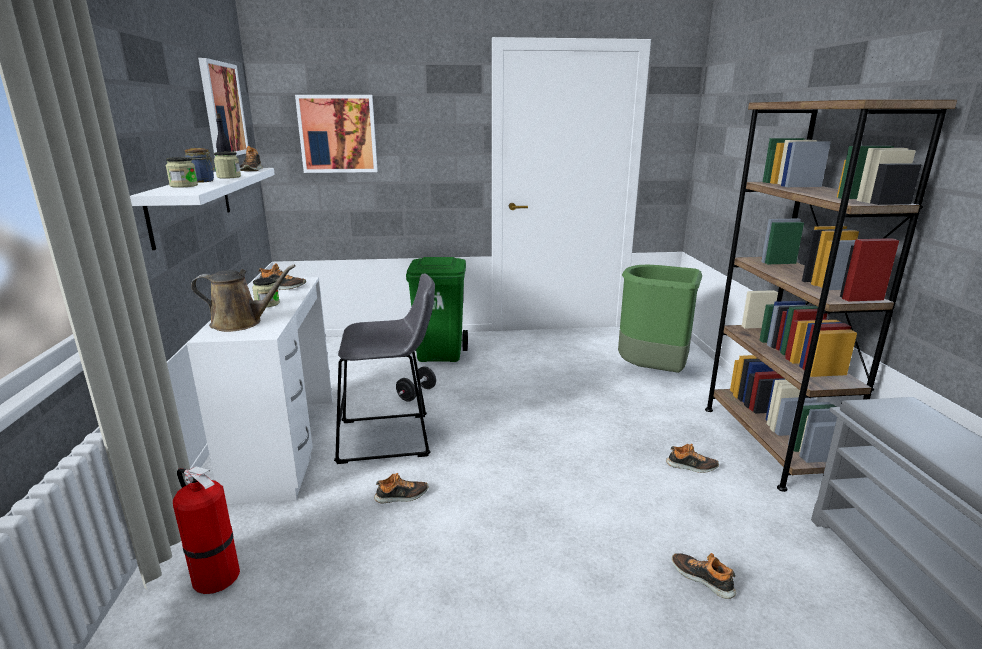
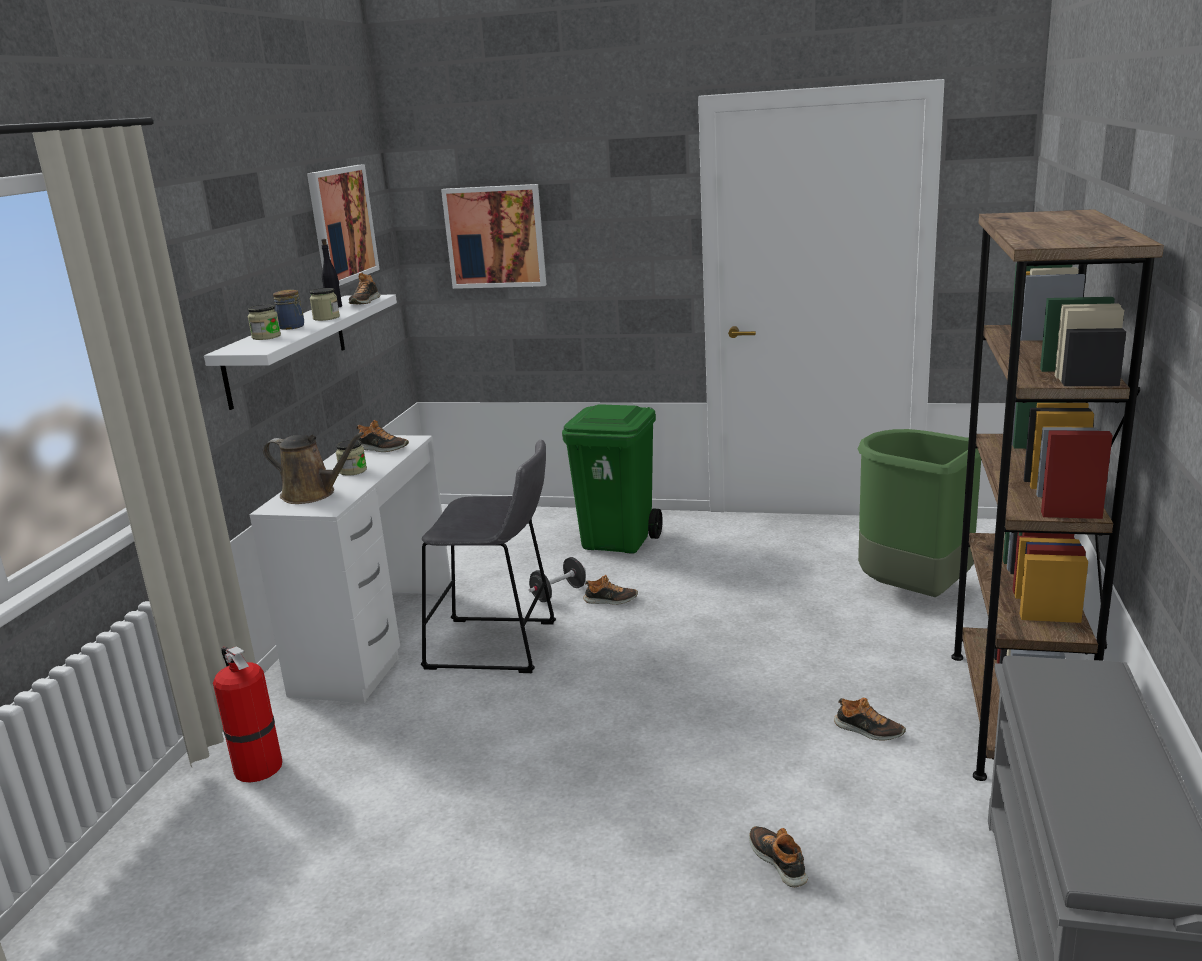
camera: 20 degrees right, 0 degrees up
shoe [374,473,428,503] -> shoe moved to [583,575,638,605]

